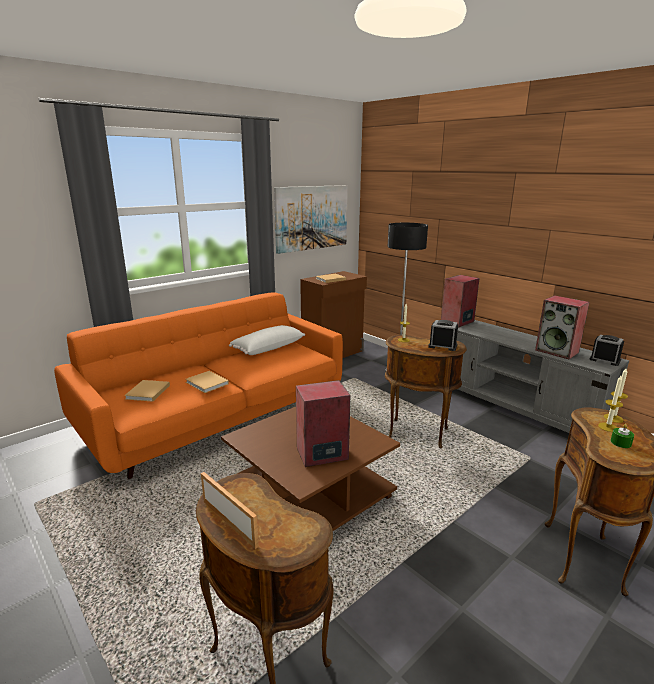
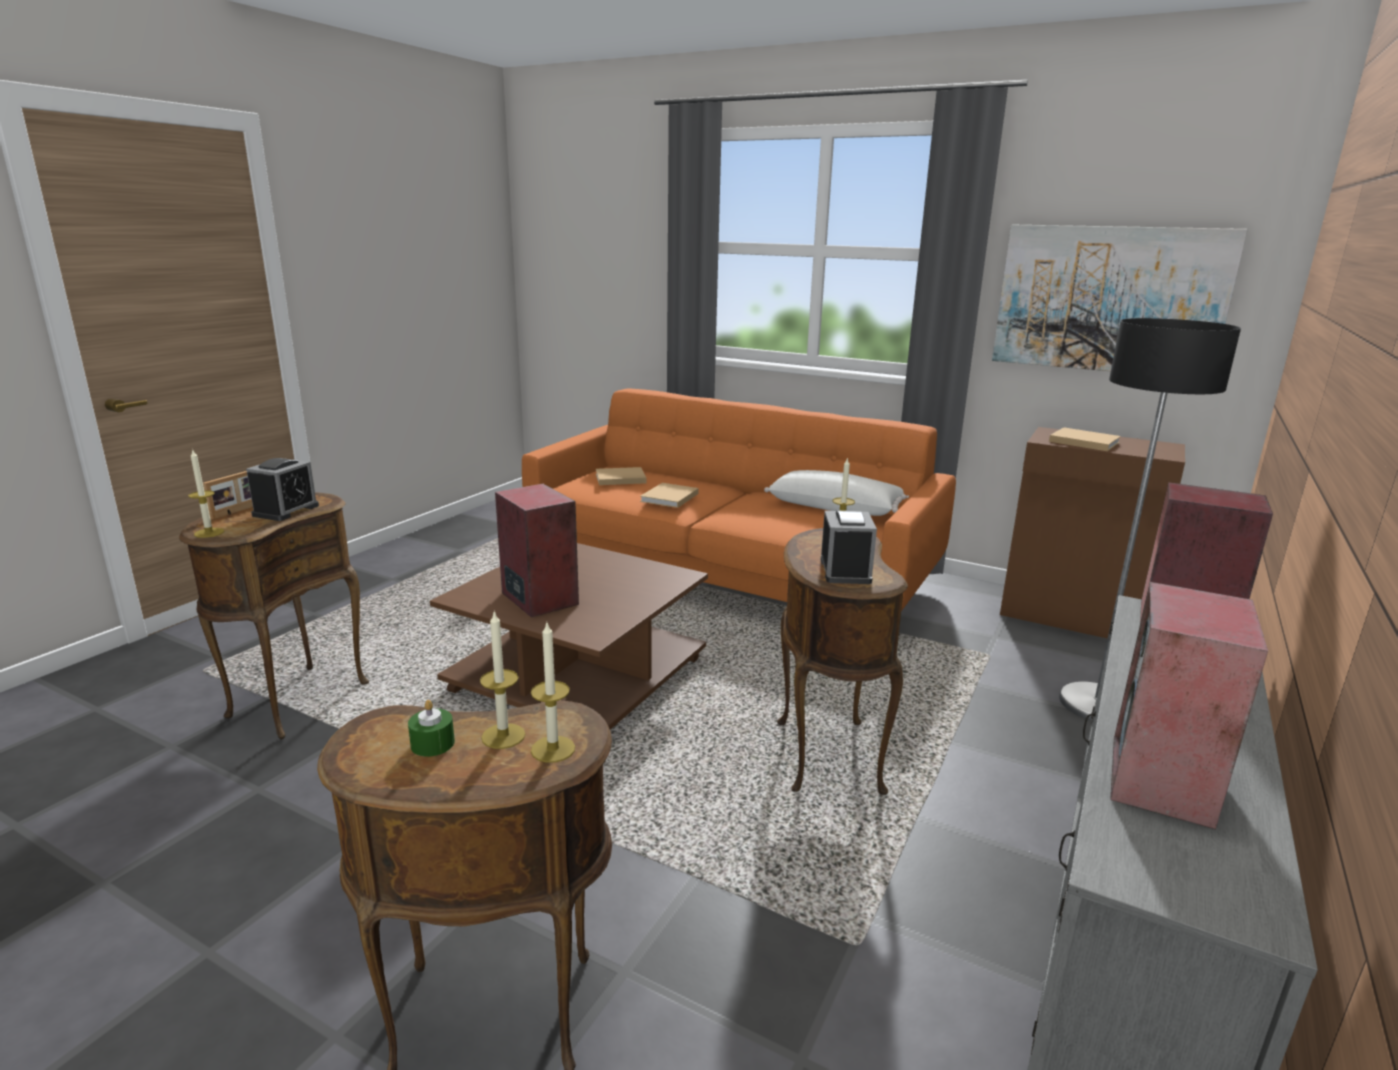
camera: 70 degrees right, 0 degrees up
alarm clock [589,335,624,366] -> alarm clock moved to [246,458,319,521]
none -> candle [188,449,224,538]

